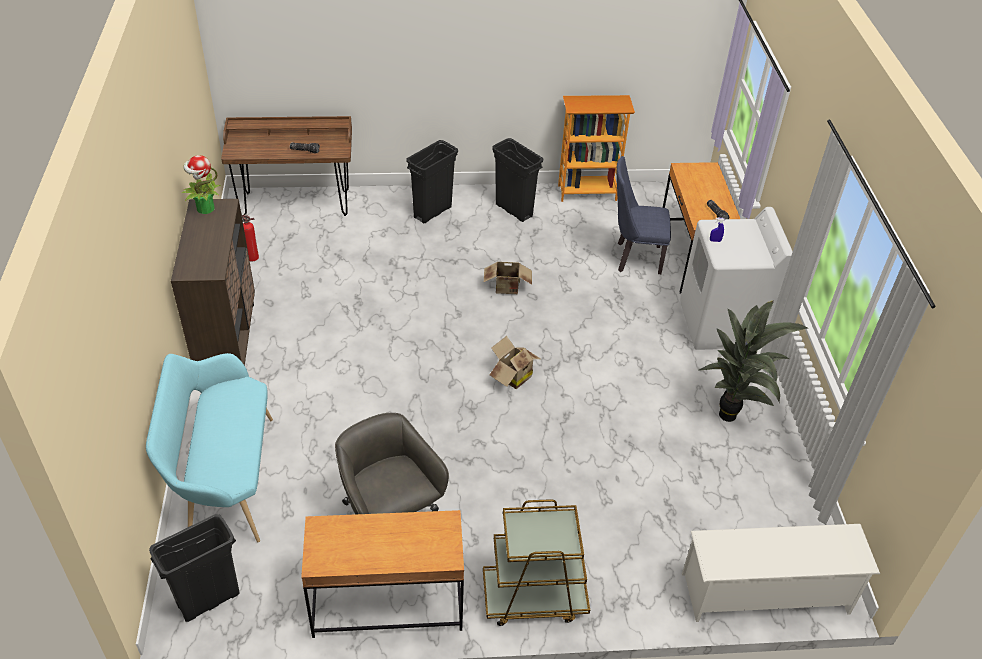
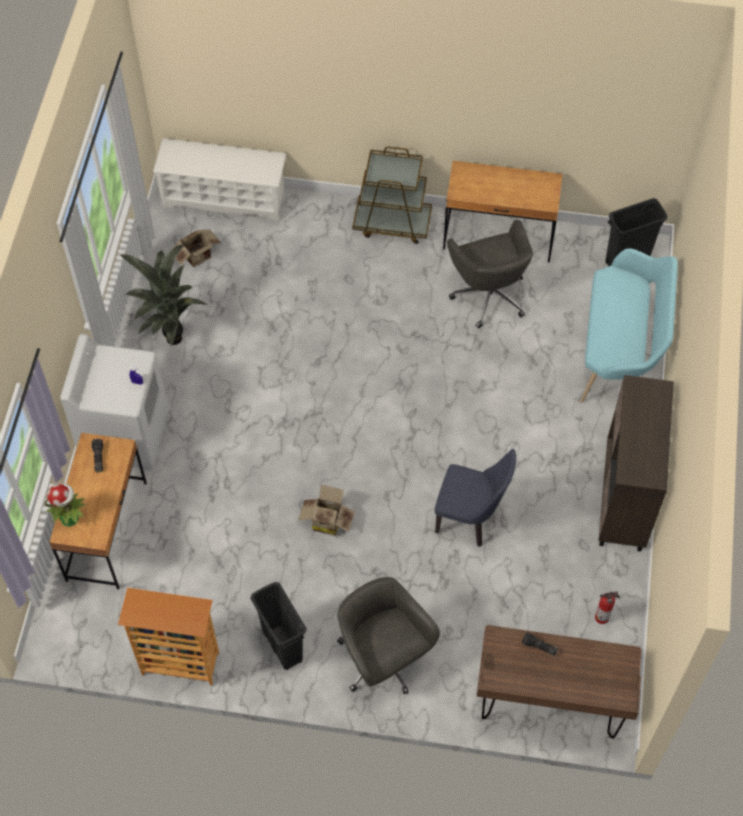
camera: 165 degrees left, 15 degrees up
potted plant [182,155,221,214] -> potted plant moved to [44,483,86,527]
black trash can [406,140,458,224] -> grey office chair [337,577,440,694]
cardboard box [490,336,541,389] -> cardboard box moved to [172,230,221,267]
blue chair [616,156,671,274] -> blue chair moved to [435,449,516,547]

